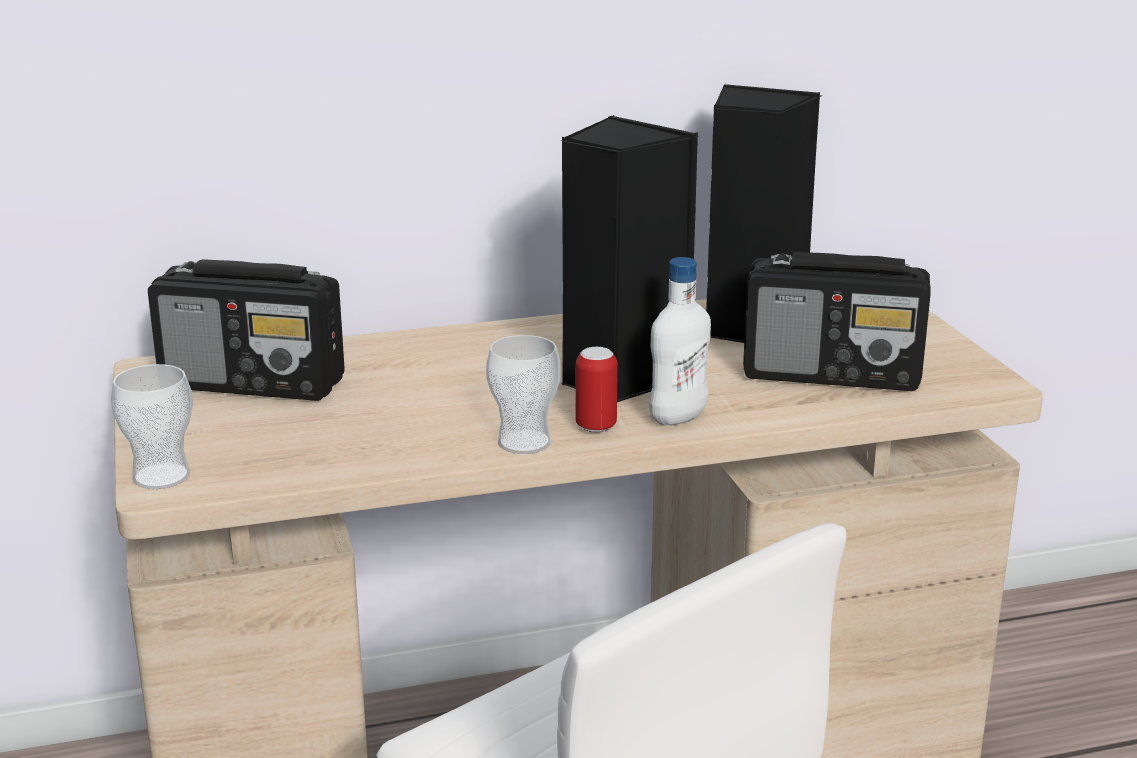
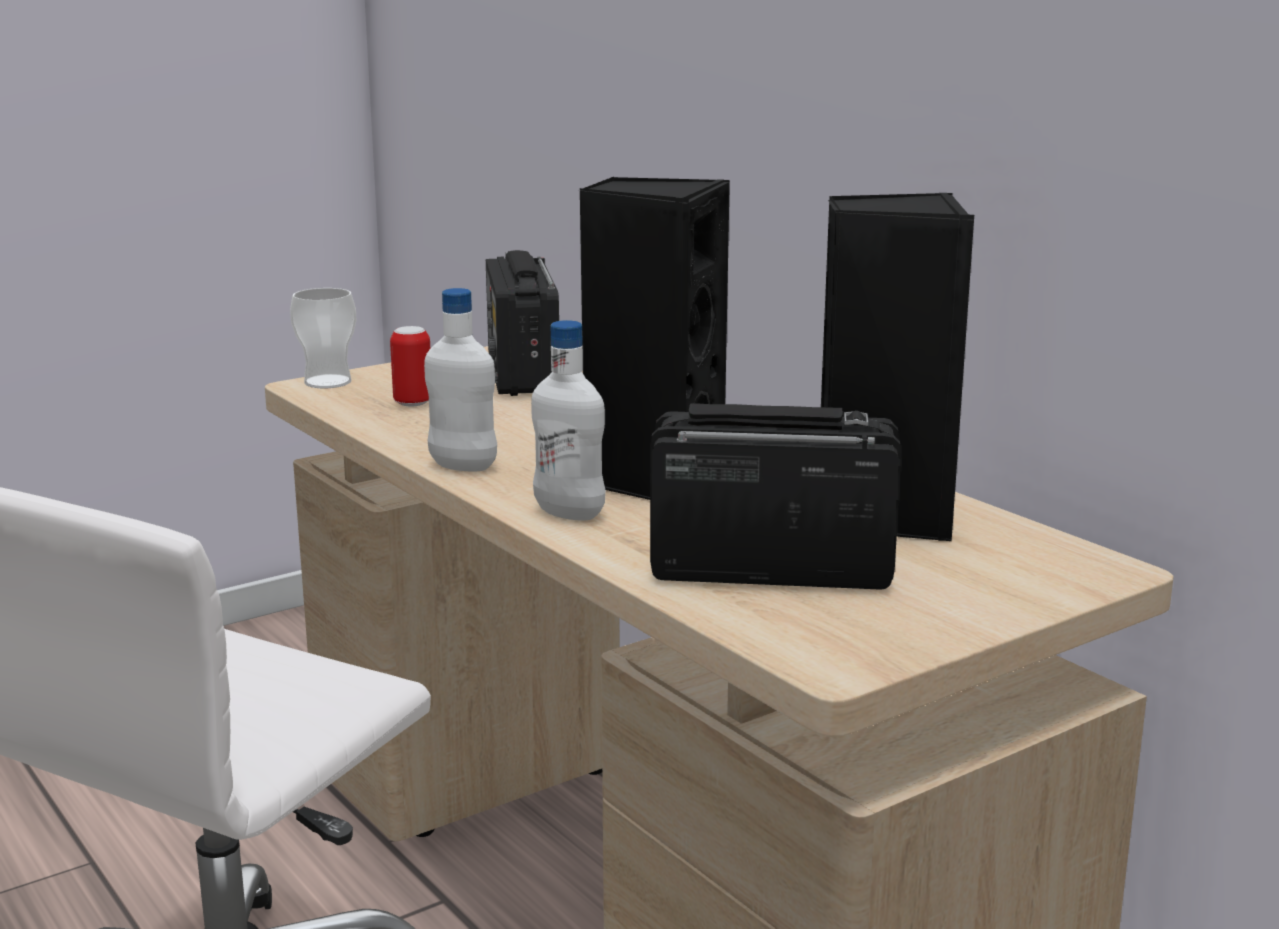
camera: 70 degrees right, 5 degrees down
cup [486,335,561,454] -> white bottle [424,288,497,472]
can [576,347,618,433] -> can moved to [390,326,430,406]
radio [743,252,931,391] -> radio turned 105 degrees clockwise [650,404,901,590]

